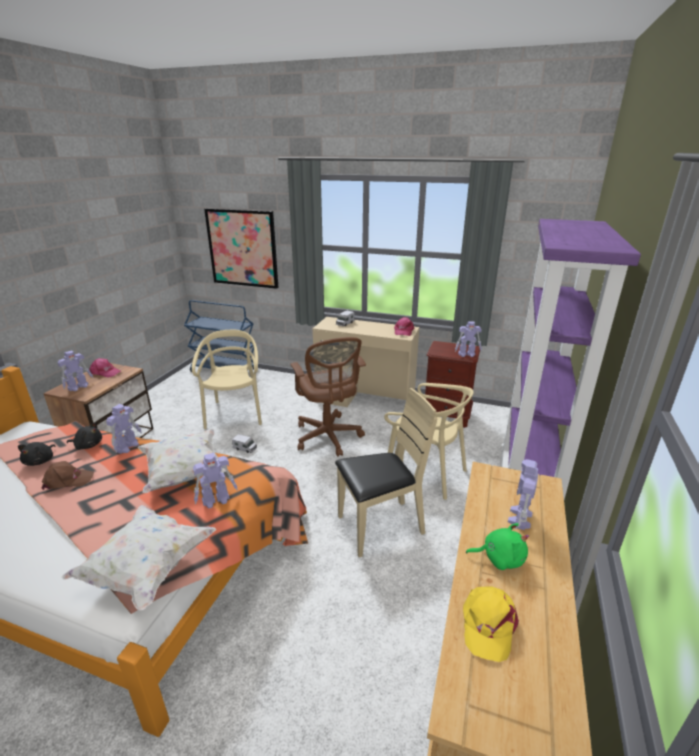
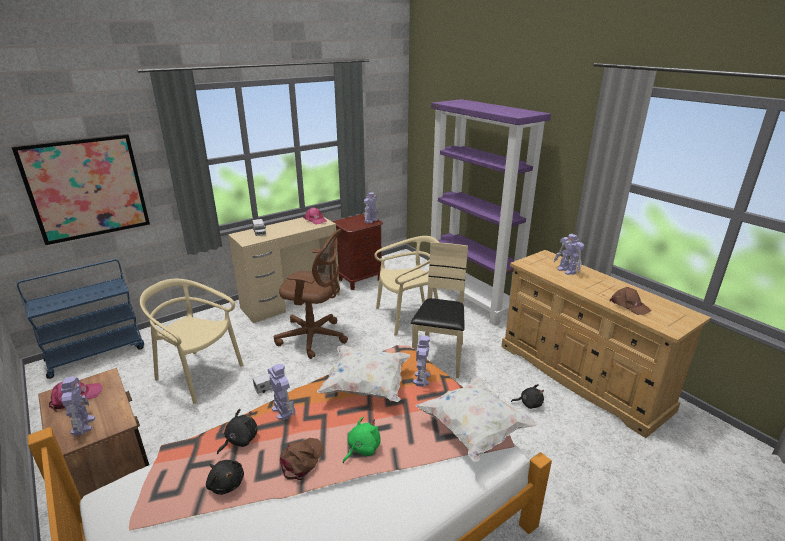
camera: 55 degrees left, 0 degrees up
yellow cap [463,586,519,662] -> brown cap [610,287,652,315]
green plush toy [466,523,529,570] -> green plush toy moved to [343,416,381,463]
none -> black plush toy [511,384,544,409]

